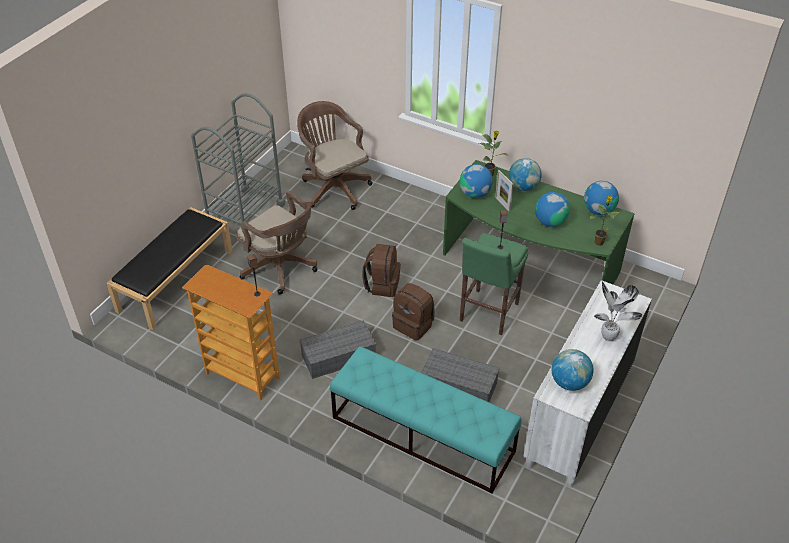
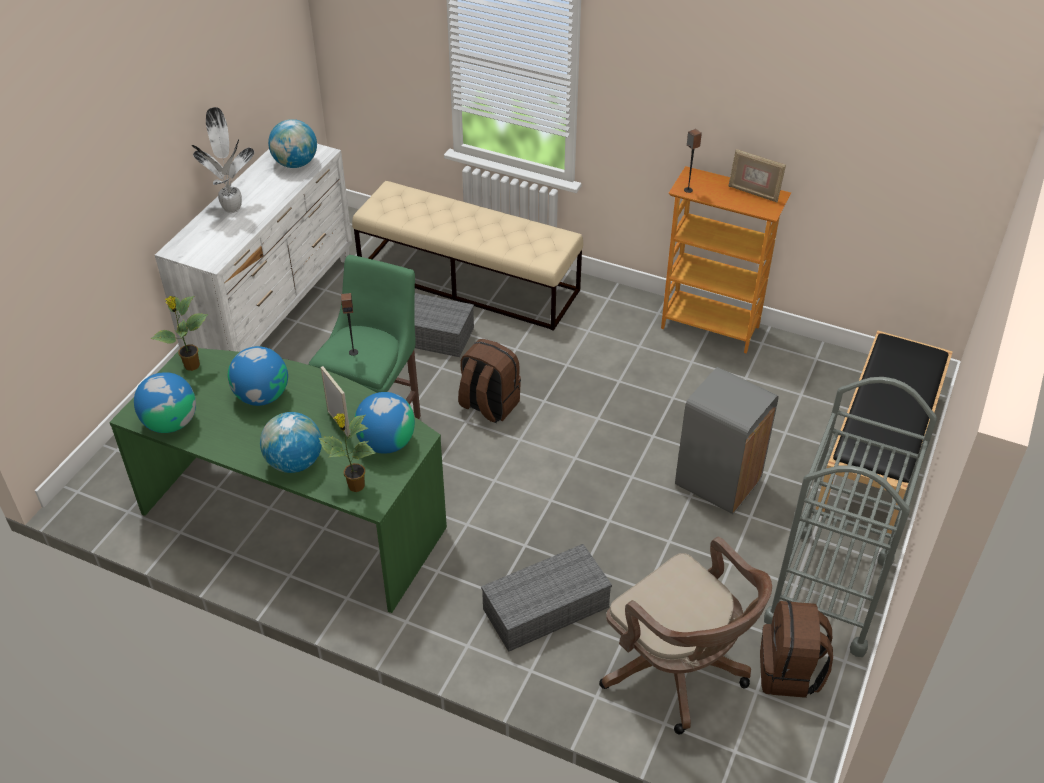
camera: 175 degrees right, 0 degrees up
brown office chair [236,191,317,294] -> grey trash can [675,367,779,514]
grey storage box [299,320,376,379] -> grey storage box moved to [481,544,612,652]
turquoise bench [330,346,522,494] -> beige bench [352,181,583,331]
brown backpack [362,244,401,297] -> brown backpack moved to [760,601,833,698]
none -> picture frame [728,149,786,202]

